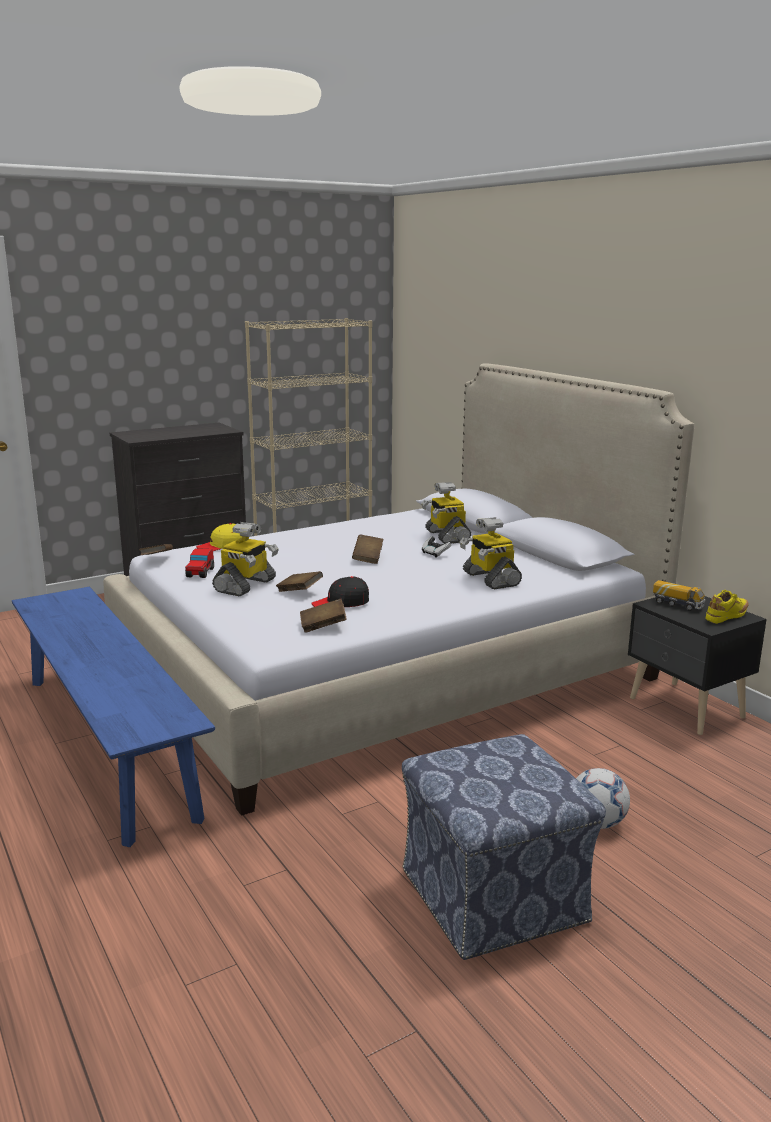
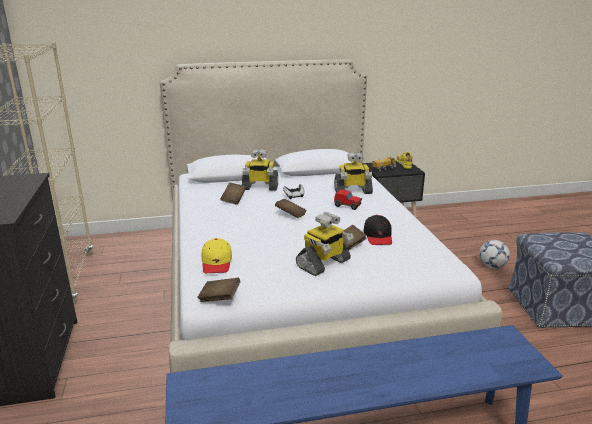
camera: 70 degrees left, 5 degrees up
toy car [185,548,214,578] -> toy car moved to [334,189,362,210]
toy robot [212,522,279,596] -> toy robot turned 90 degrees clockwise [296,212,354,276]
brown book [300,599,346,633] -> brown book moved to [220,183,246,205]

